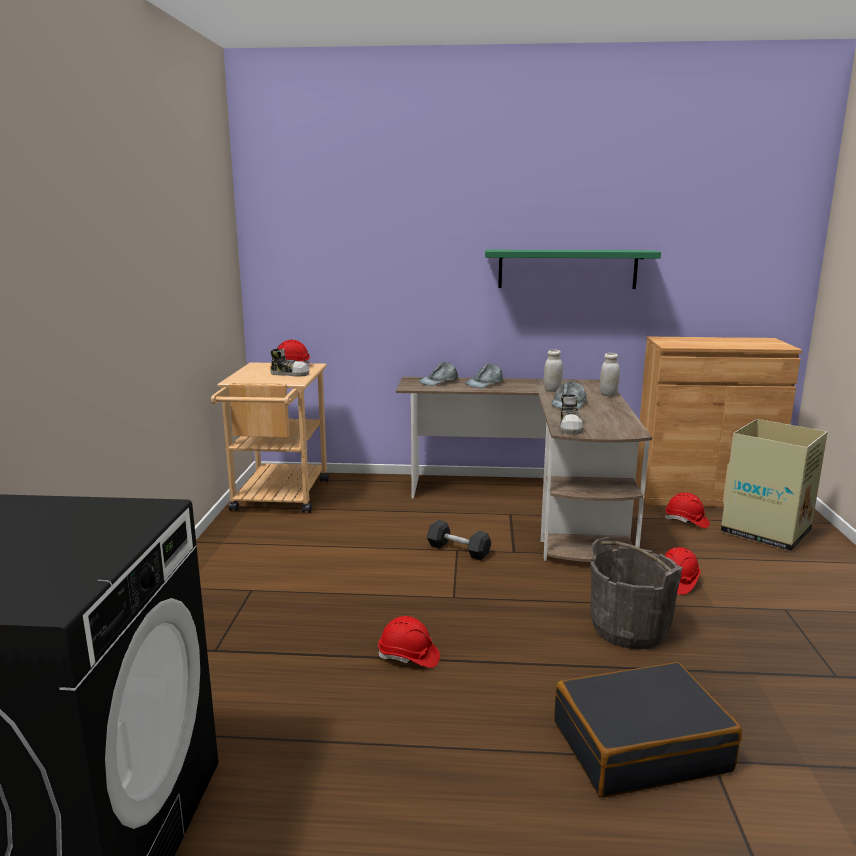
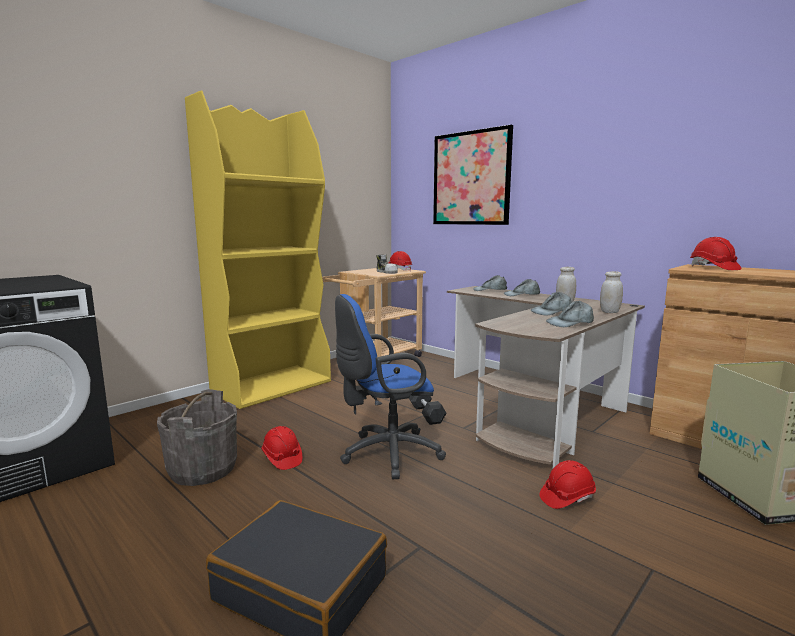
camera: 40 degrees right, 5 degrees down
green shelf [485,250,661,289] -> none
shoe [560,394,584,434] -> none
grey bucket [590,537,683,649] -> grey bucket moved to [157,389,237,486]
red hard hat [664,493,710,528] -> red hard hat moved to [690,237,742,270]
none -> yellow bookcase [185,90,331,409]
none -> blue office chair [335,294,446,479]
none -> picture [433,125,513,225]
none -> grey cap [546,301,594,327]

